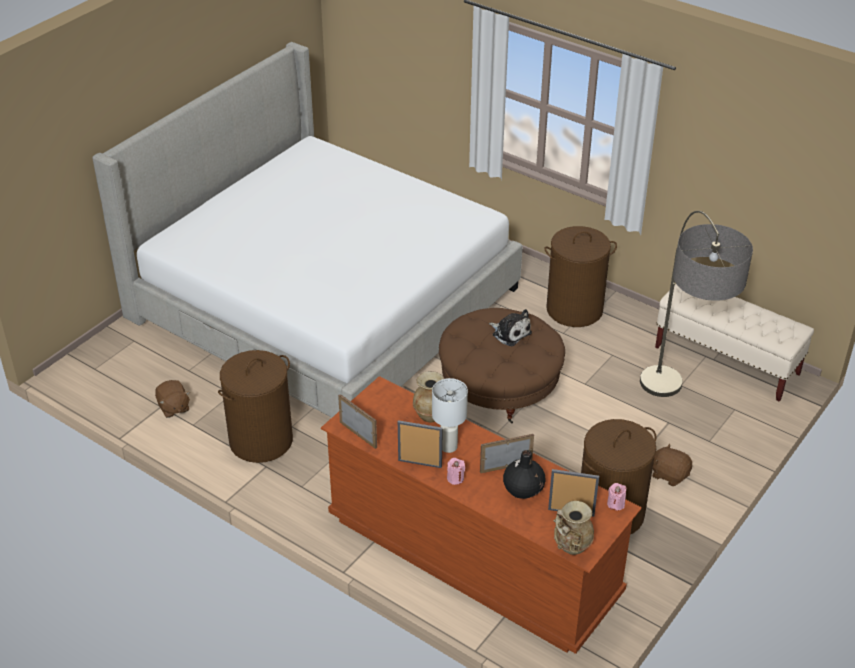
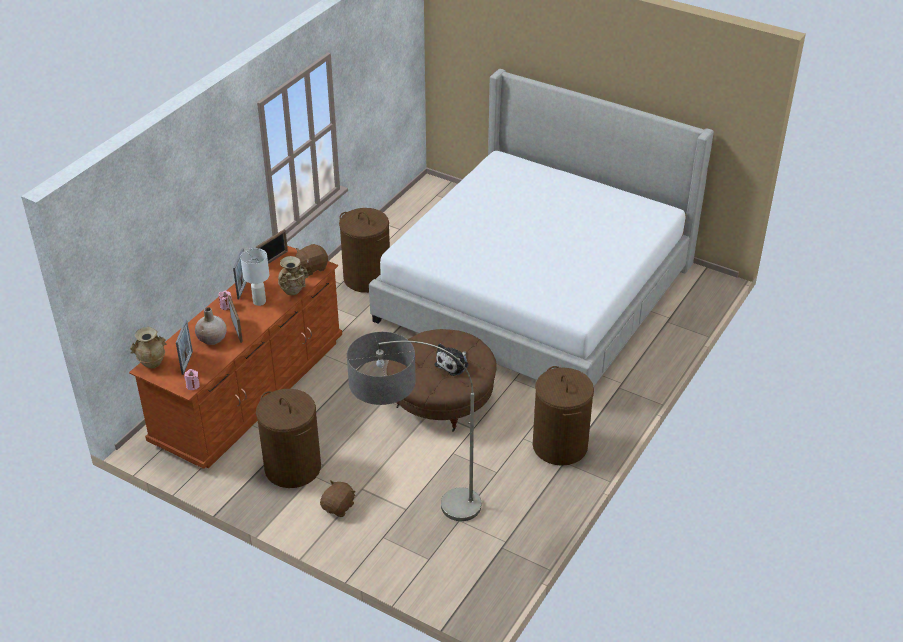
camera: 85 degrees right, 0 degrees up
brown plush toy [155,380,190,418] -> brown plush toy moved to [296,244,328,276]
black vase [503,450,546,499] -> beige vase [195,307,227,345]
beige bench [655,284,814,402] -> none

